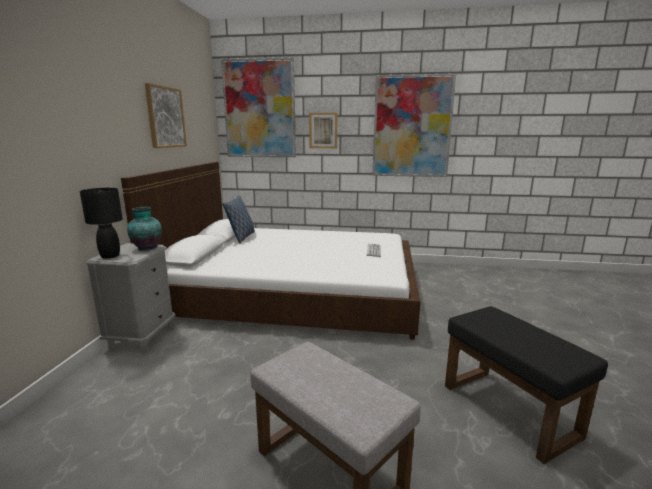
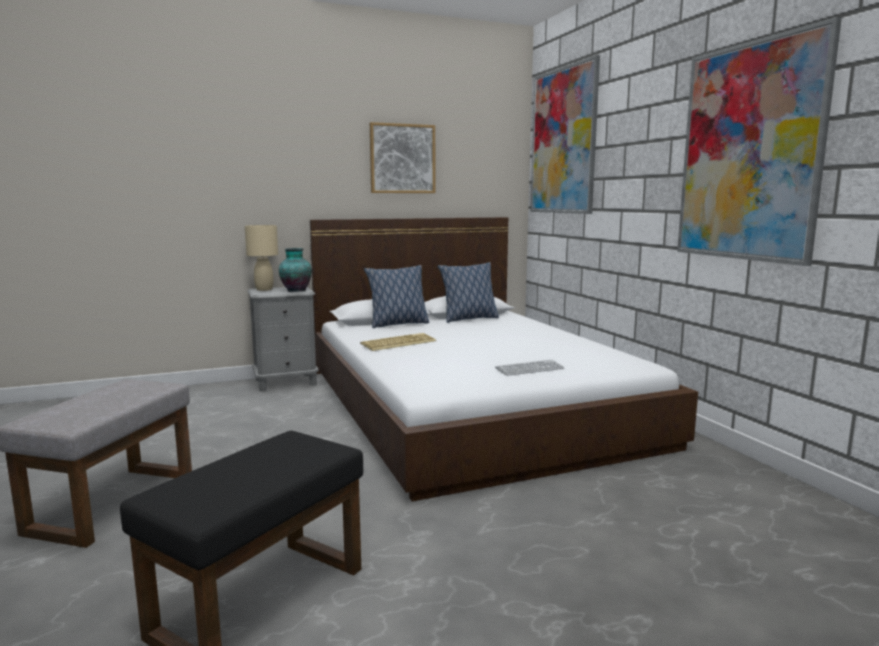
camera: 60 degrees right, 5 degrees down
black table lamp [80,188,123,259] -> beige table lamp [245,225,278,291]
picture [309,113,337,148] -> none
none -> keyboard [360,333,436,351]
none -> pillow [364,265,430,328]

